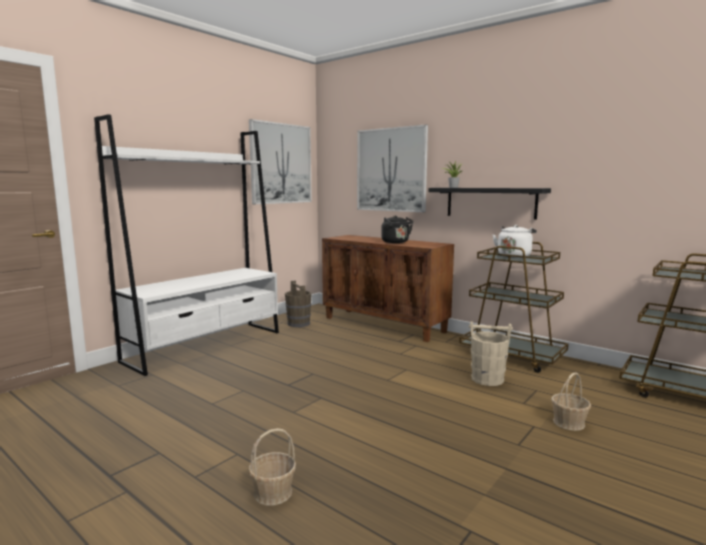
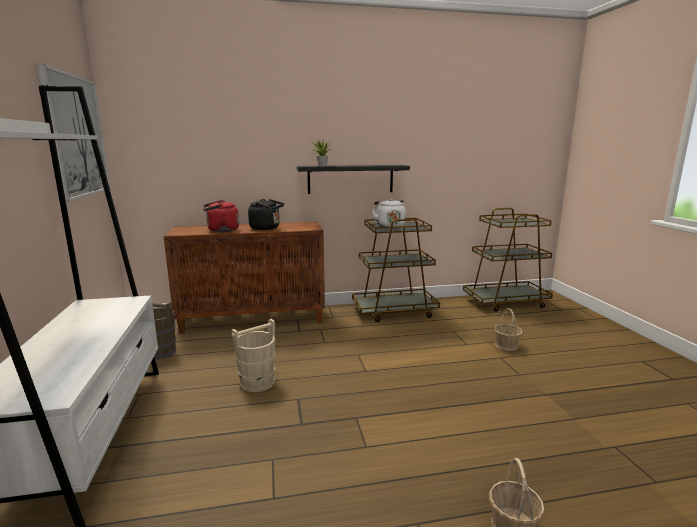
camera: 50 degrees left, 5 degrees up
picture [357,125,428,212] -> none
beige bucket [469,321,513,386] -> beige bucket moved to [232,319,275,392]
none -> red kettle [203,200,239,232]

